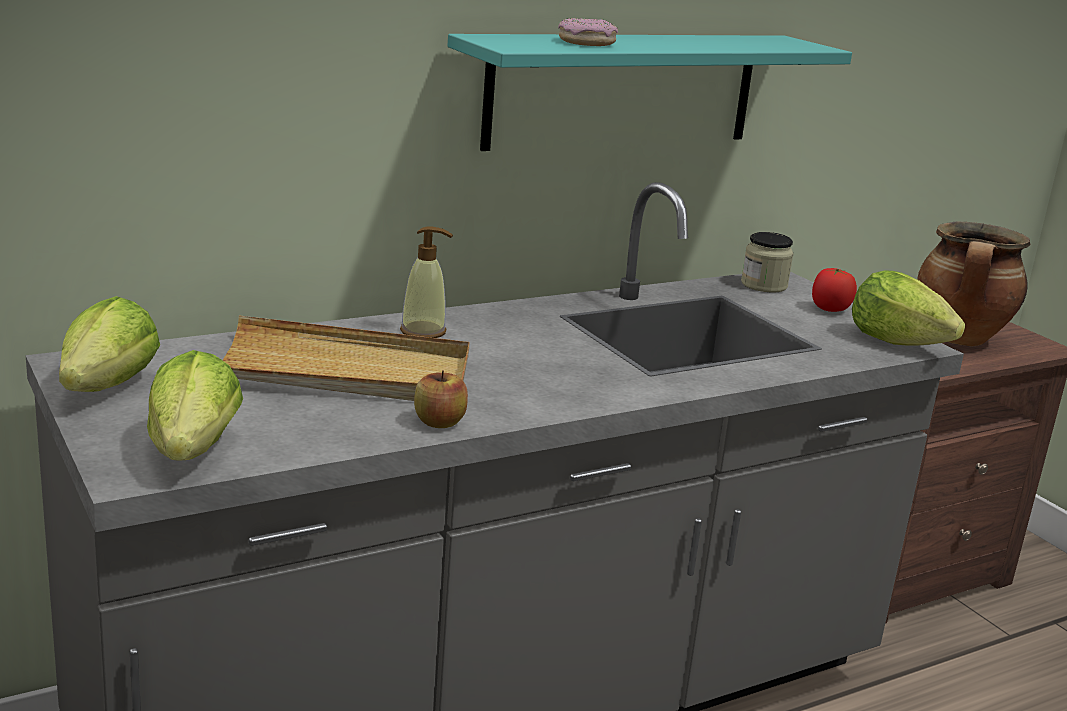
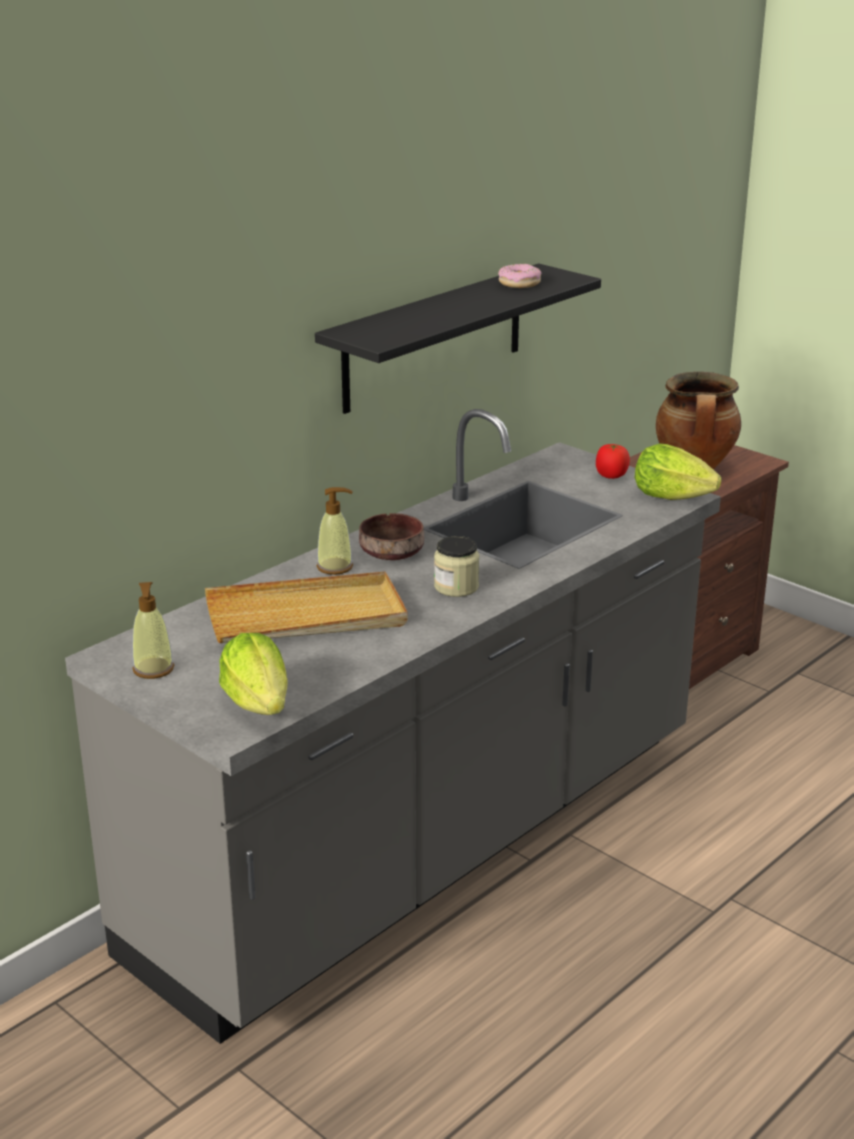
camera: 15 degrees left, 5 degrees up
lettuce [59,296,160,392] -> soap dispenser [132,582,174,679]
apple [414,370,468,428] -> none
turquoise shelf [448,34,852,151] -> black shelf [315,264,601,414]
donut [558,18,618,46] -> donut moved to [498,264,542,288]
jar [741,232,794,292] -> jar moved to [434,536,479,597]
none -> brown bowl [359,513,424,560]

